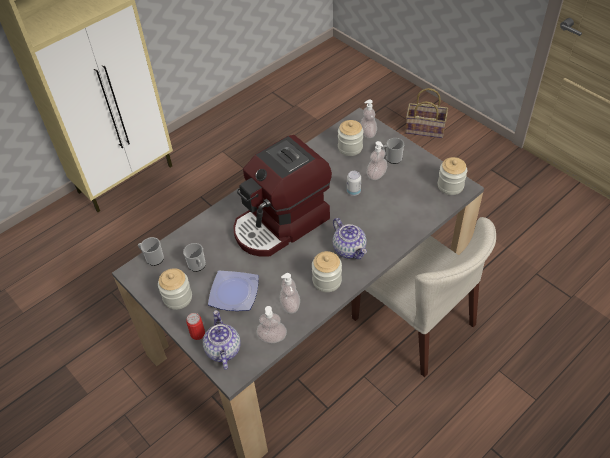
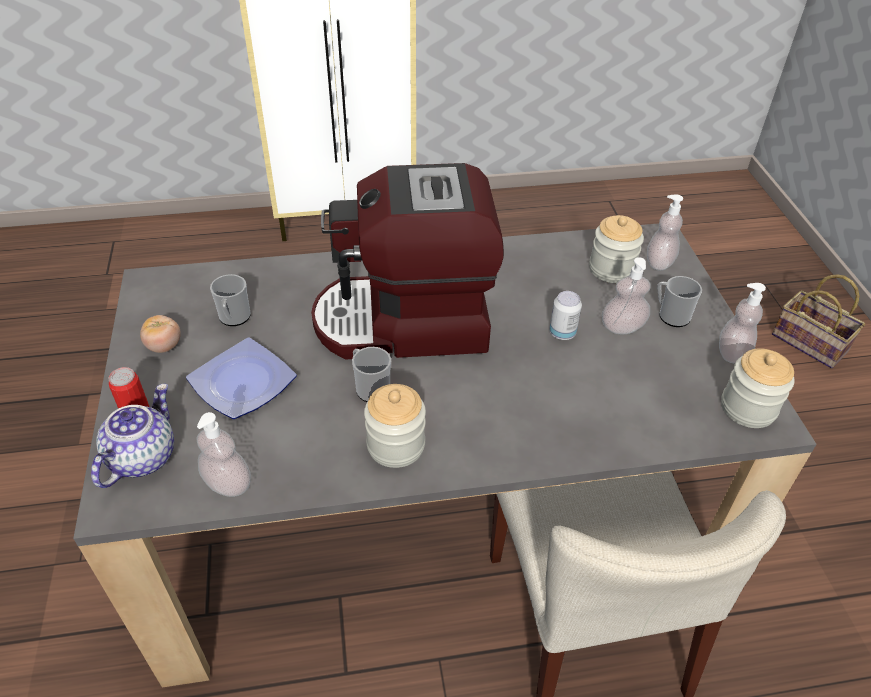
camera: 30 degrees right, 5 degrees down
mug [138,237,164,266] -> mug moved to [352,347,391,402]
jar [158,268,192,310] -> tomato [140,315,181,353]
soap dispenser [280,273,300,314] -> soap dispenser moved to [719,283,766,364]
teapot [333,218,367,259] -> none

